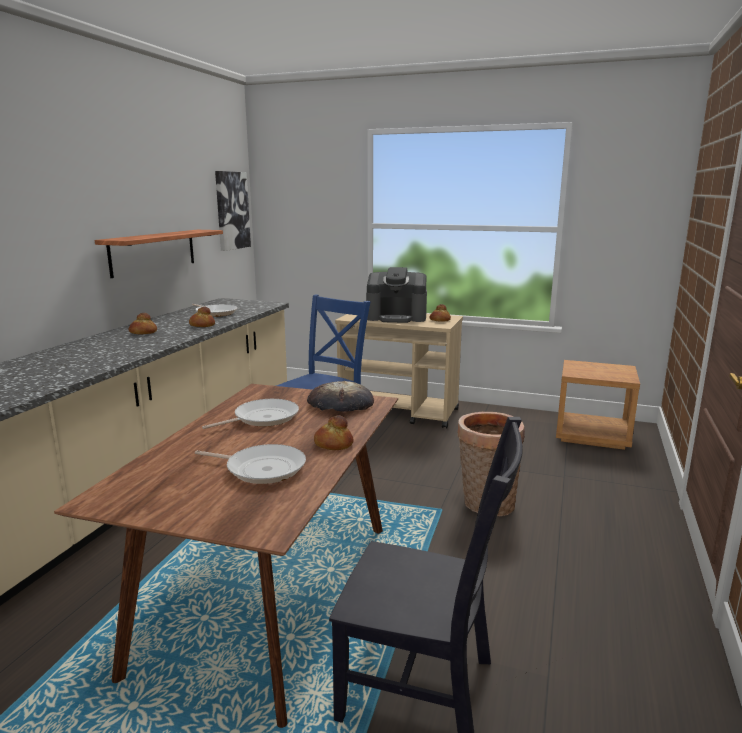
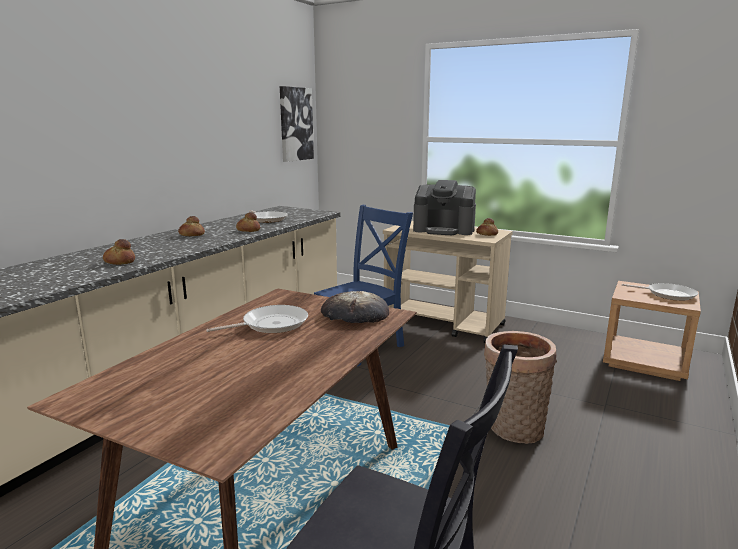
camera: 10 degrees right, 0 degrees up
shelf [95,230,223,278] -> none
frying pan [195,444,306,484] -> frying pan moved to [622,283,698,301]
bread [314,415,354,450] -> bread moved to [103,239,135,265]

